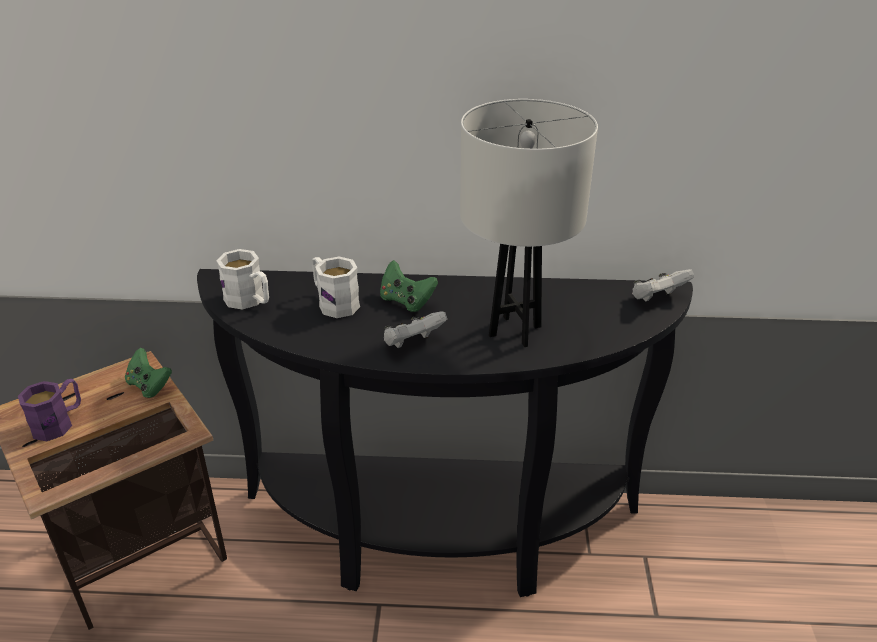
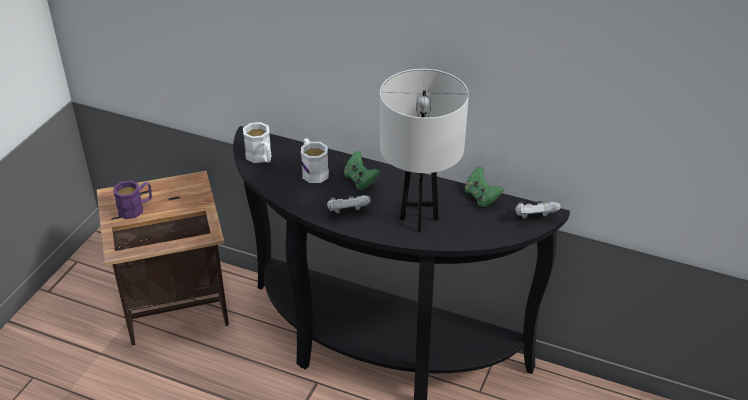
camera: 20 degrees right, 5 degrees up
green game controller [125,348,172,398] -> green game controller moved to [465,166,503,207]

